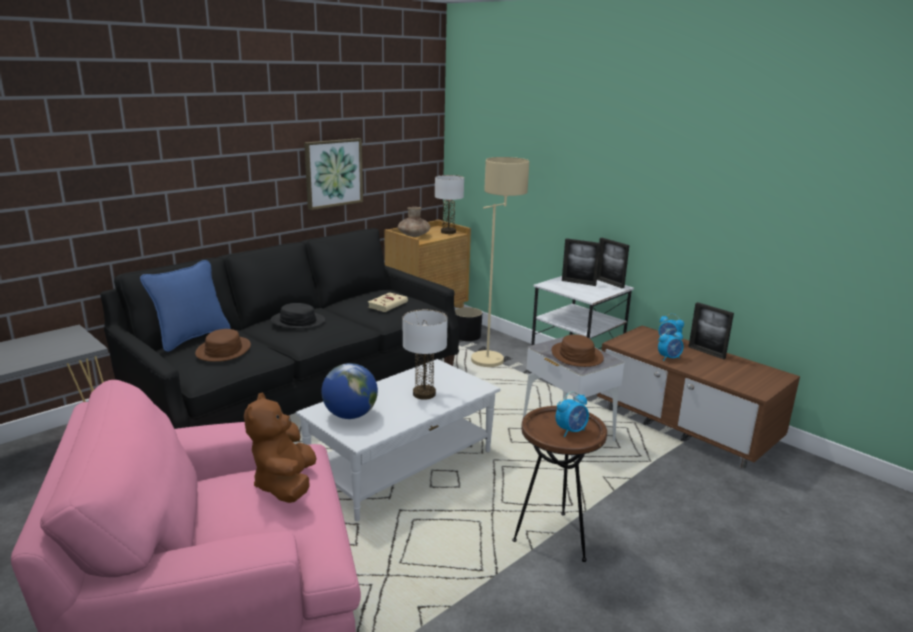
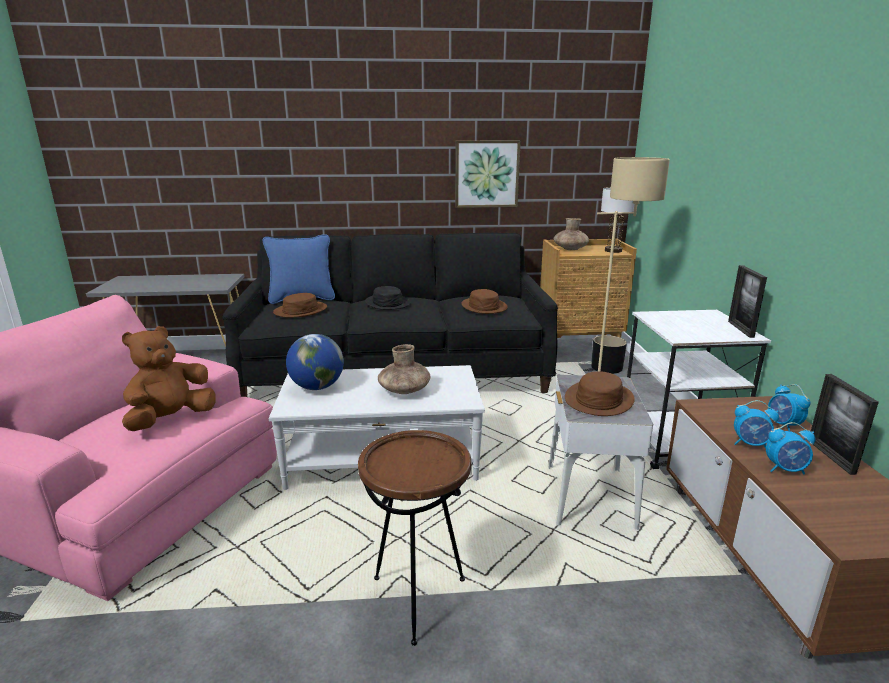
camera: 40 degrees right, 0 degrees up
beige book [368,292,408,312] -> brown hat [461,289,508,314]
table lamp [403,310,448,400] -> brown vase [378,344,430,394]
alarm clock [556,392,589,437] -> alarm clock moved to [766,422,816,474]
picture frame [562,238,601,286] -> none

